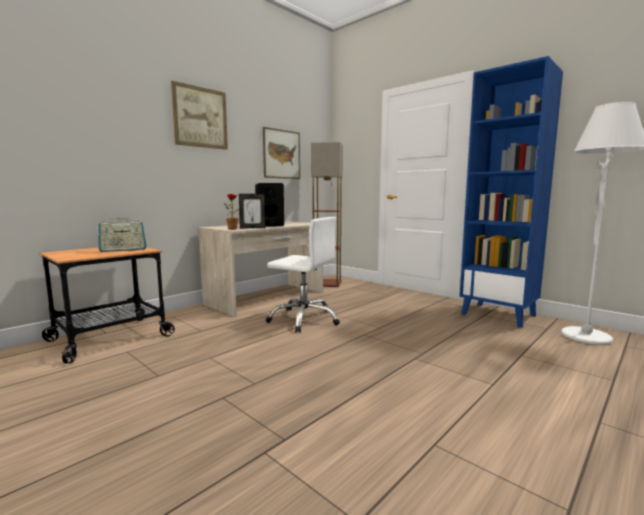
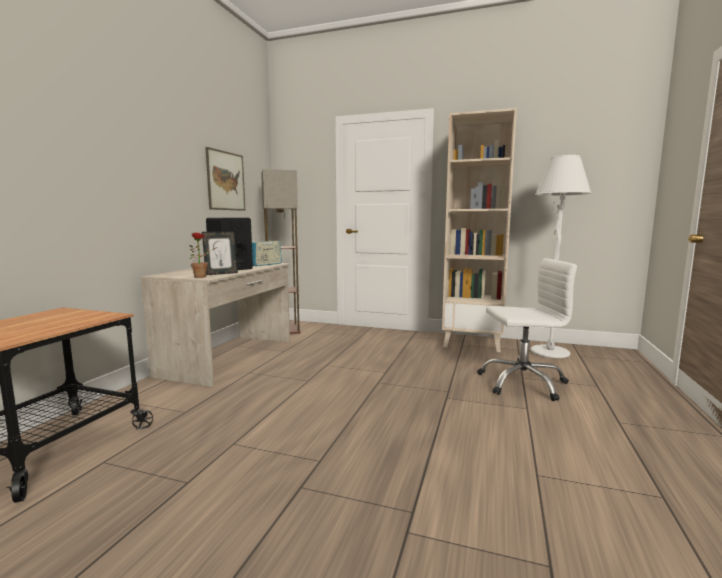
camera: 25 degrees left, 0 degrees up
radio [97,215,147,252] -> radio moved to [252,236,282,266]
picture [171,81,228,150] -> none
white office chair [266,217,340,333] -> white office chair moved to [477,258,577,401]
blue bookcase [460,56,563,328] -> beige bookcase [442,108,517,352]

